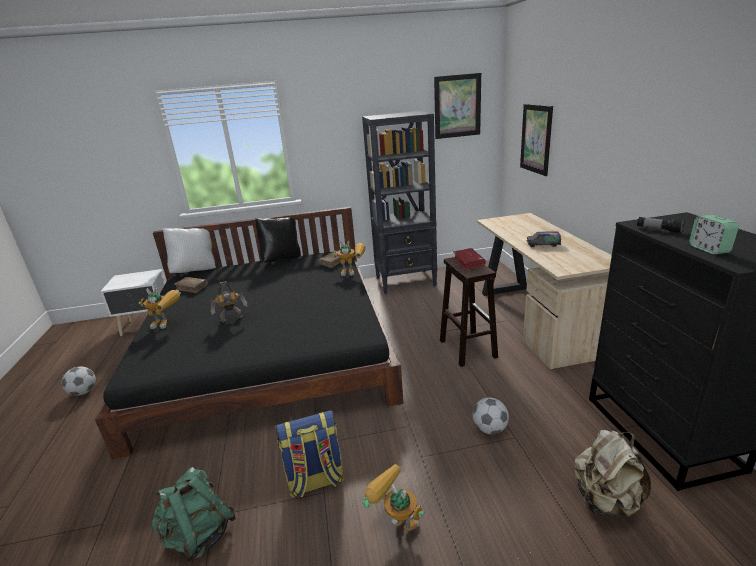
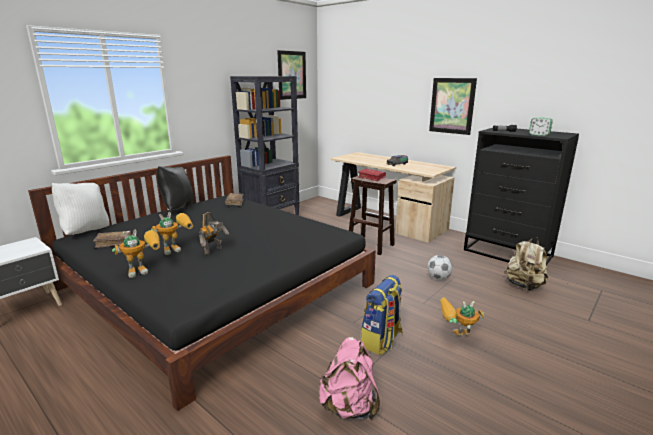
camera: 40 degrees left, 5 degrees down
football [62,366,96,396] -> none
green backpack [152,467,236,562] -> pink backpack [318,337,380,420]
toy robot [332,241,365,276] -> toy robot moved to [151,212,193,255]
picture [520,104,553,176] -> picture moved to [429,78,477,135]

